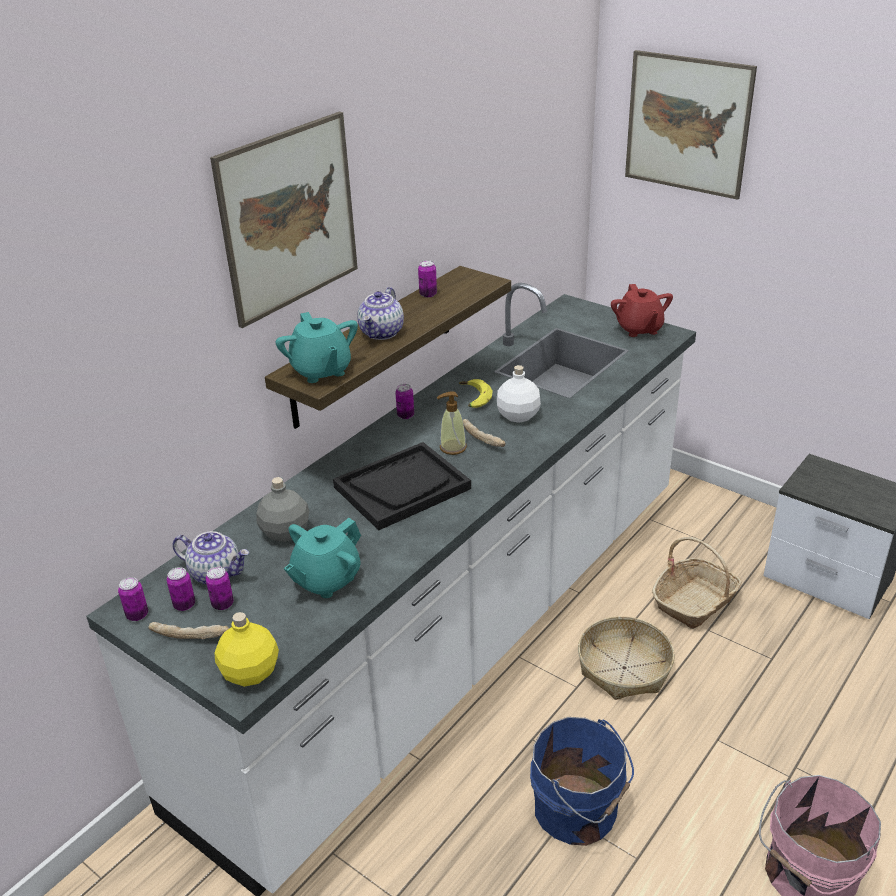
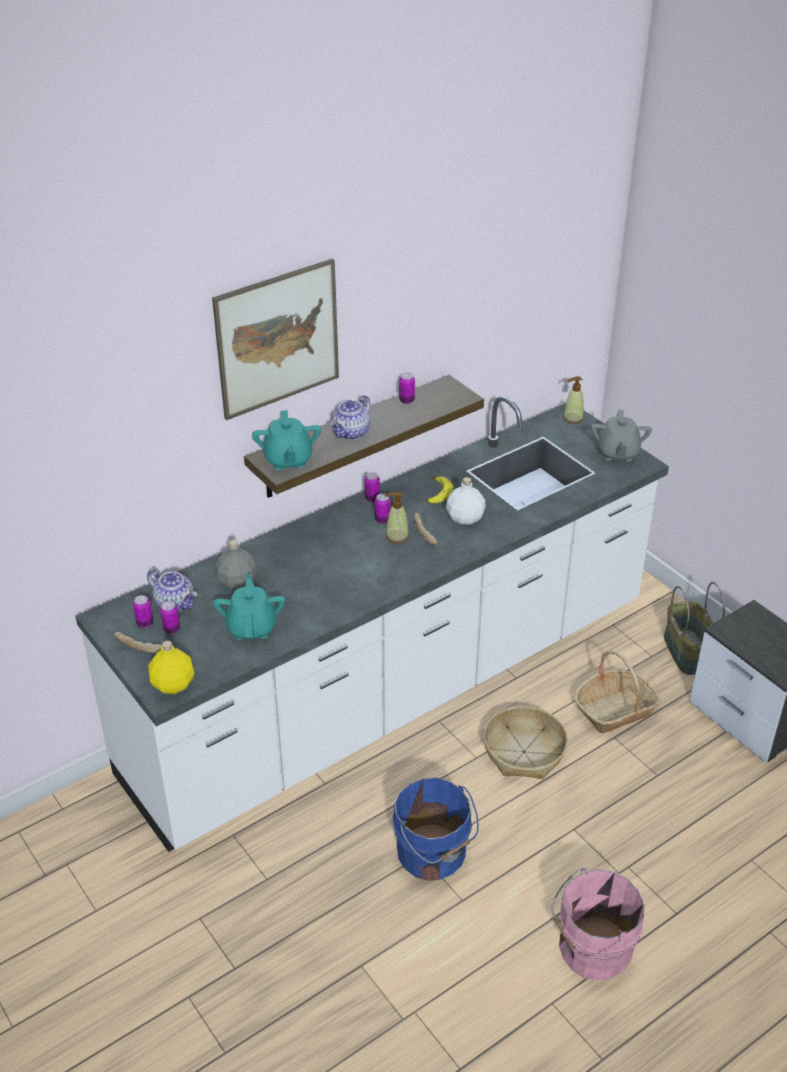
camera: 15 degrees right, 5 degrees up
can [118,577,148,621] -> can moved to [375,493,390,524]
turquoise teapot [284,518,361,598] -> turquoise teapot turned 120 degrees clockwise [213,574,285,640]
black tray [333,442,471,530] -> none
red teapot [611,284,673,337] -> grey teapot [591,410,652,462]
picture [625,50,757,200] -> none
none -> soap dispenser [563,376,584,424]
none -> basket [664,582,725,675]

